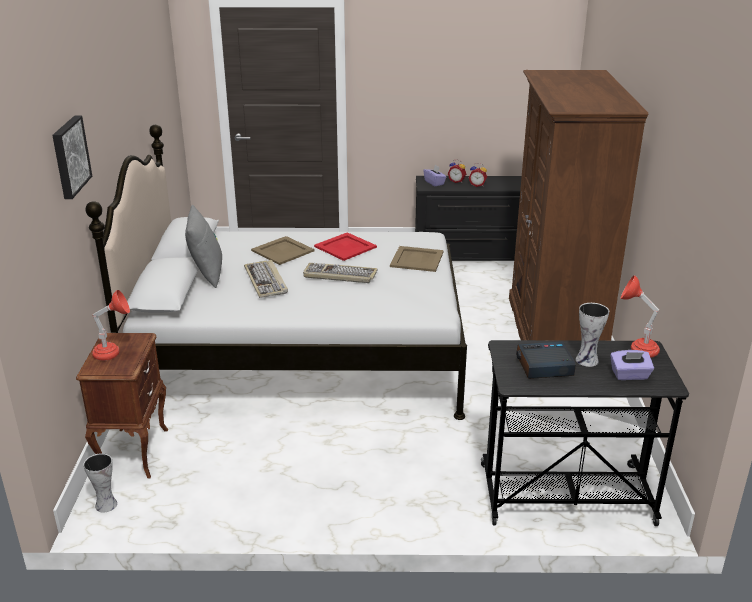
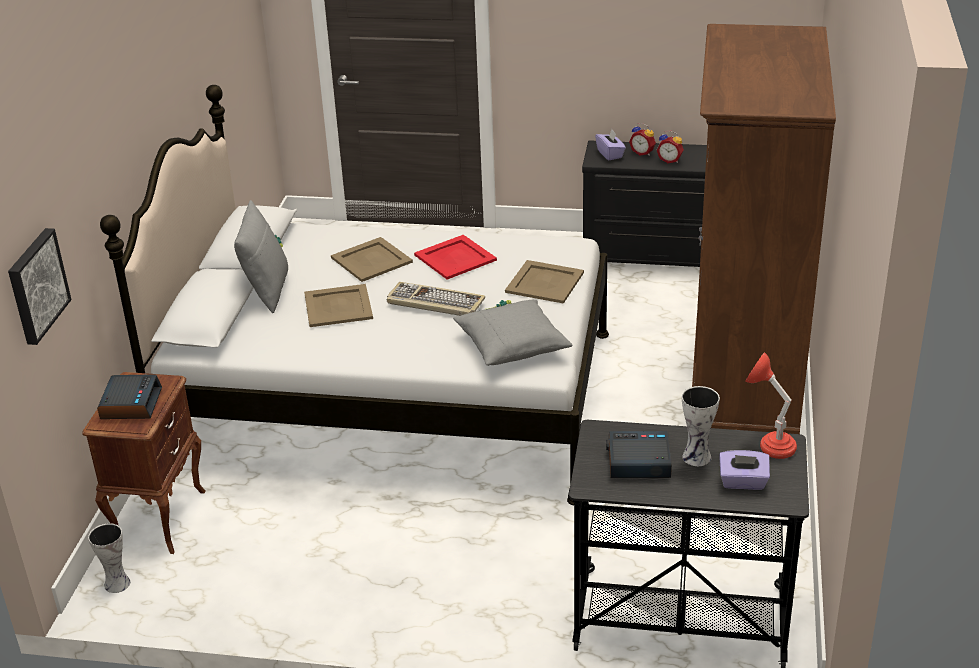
camera: 10 degrees right, 5 degrees up
picture [52,116,92,199] -> picture moved to [8,228,72,345]
red table lamp [92,290,130,361] -> alarm clock [97,374,162,419]
keyboard [244,260,288,298] -> beige tray [304,284,373,327]
none -> grey pillow [453,300,573,366]

